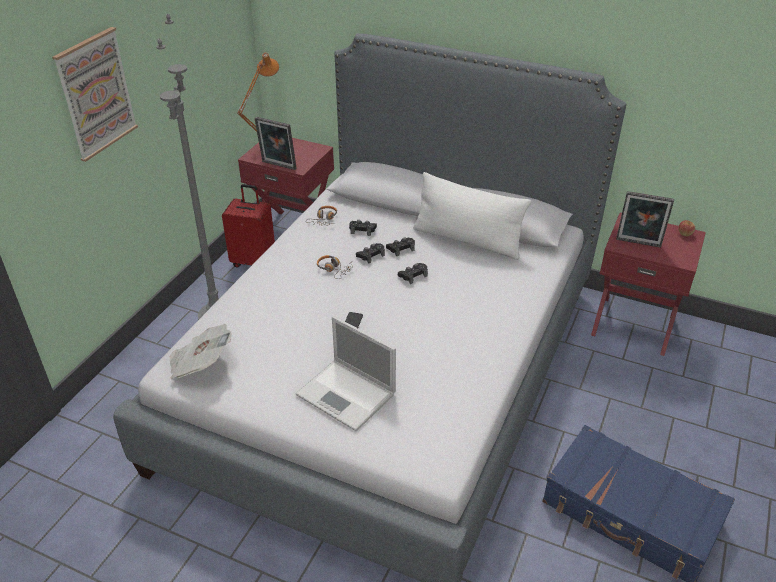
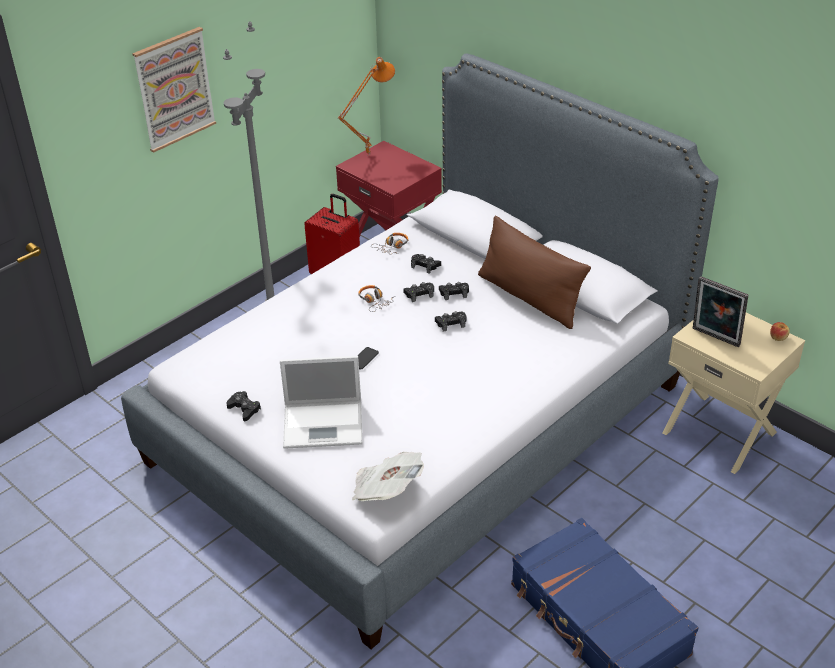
camera: 20 degrees right, 0 degrees up
newspaper [169,324,232,379] -> newspaper moved to [352,452,424,501]
picture frame [254,117,297,170] -> none
laptop [295,316,396,431] -> laptop turned 60 degrees counterclockwise [280,356,362,449]
white pillow [413,172,531,260] -> brown pillow [478,216,591,329]
red nightstand [591,213,706,356] -> beige nightstand [663,313,805,474]
none -> black game controller [226,391,261,422]

